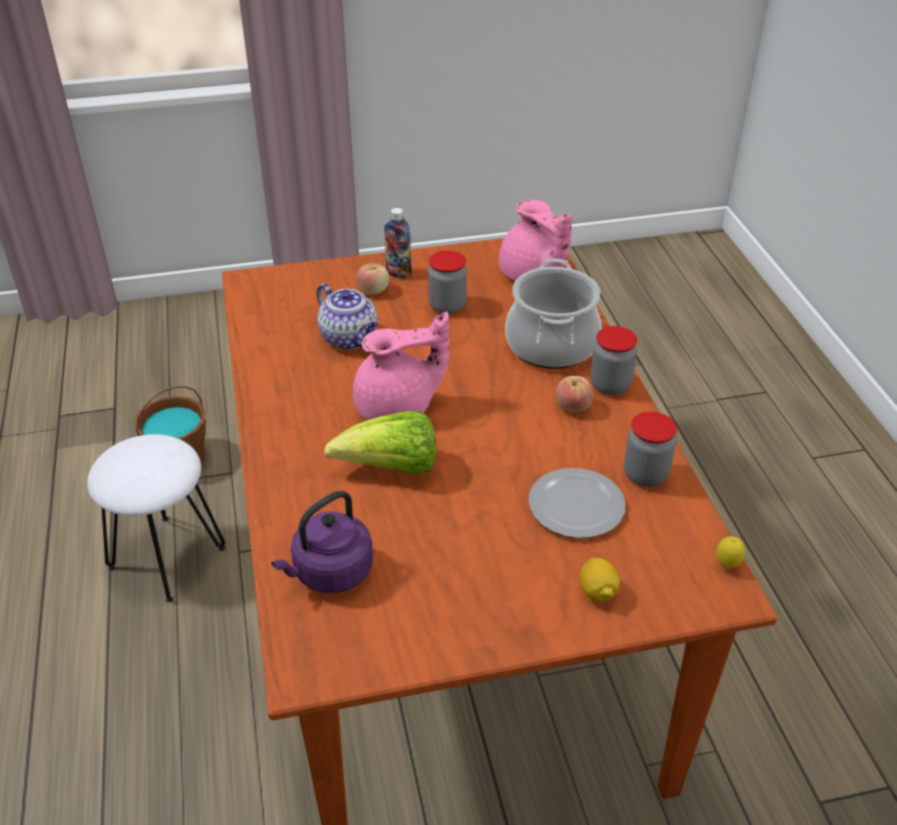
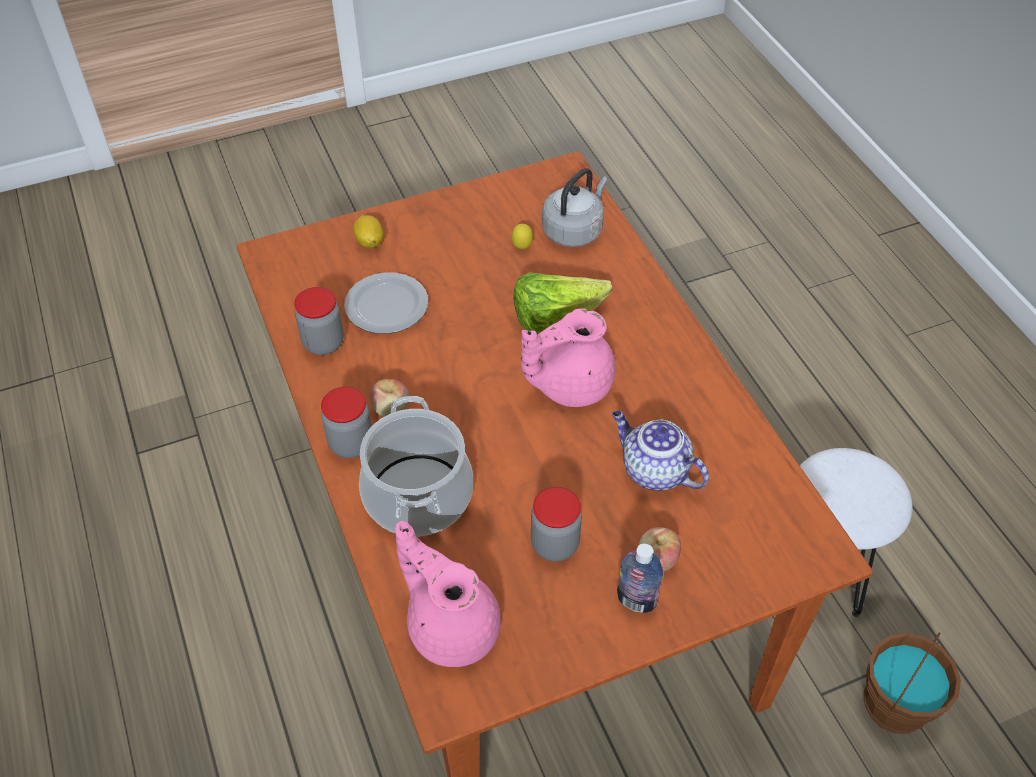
camera: 170 degrees right, 10 degrees up
purple kettle [271,491,373,593] -> grey kettle [542,168,608,247]
lemon [716,536,745,568] -> lemon moved to [512,224,533,249]

